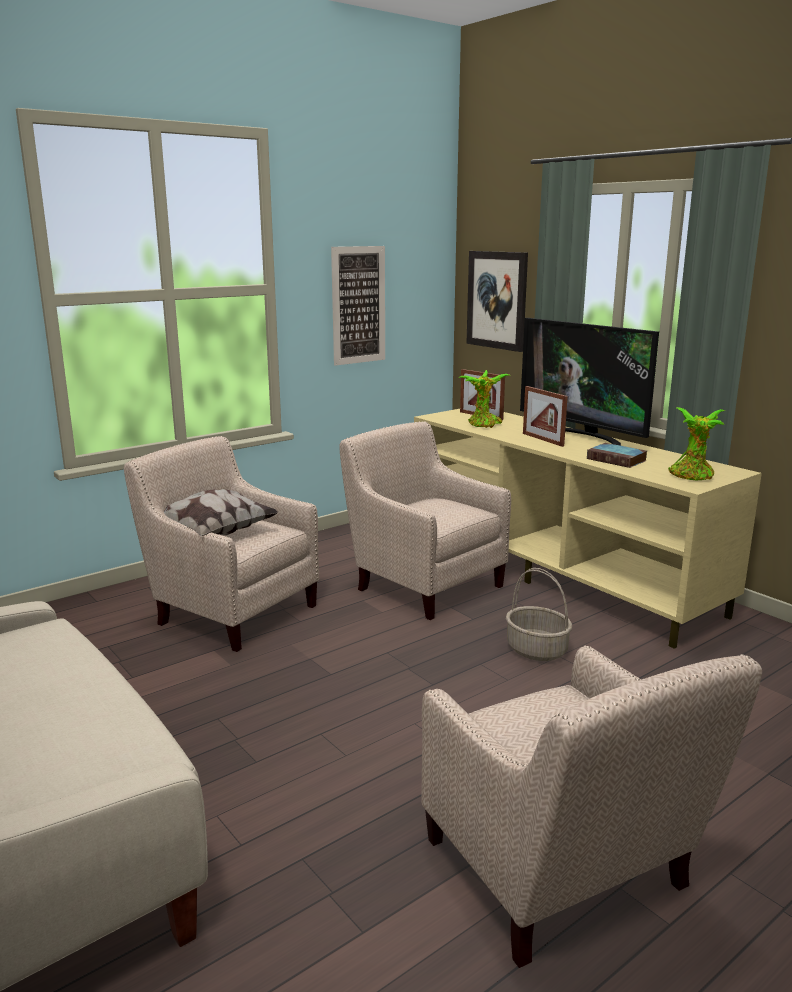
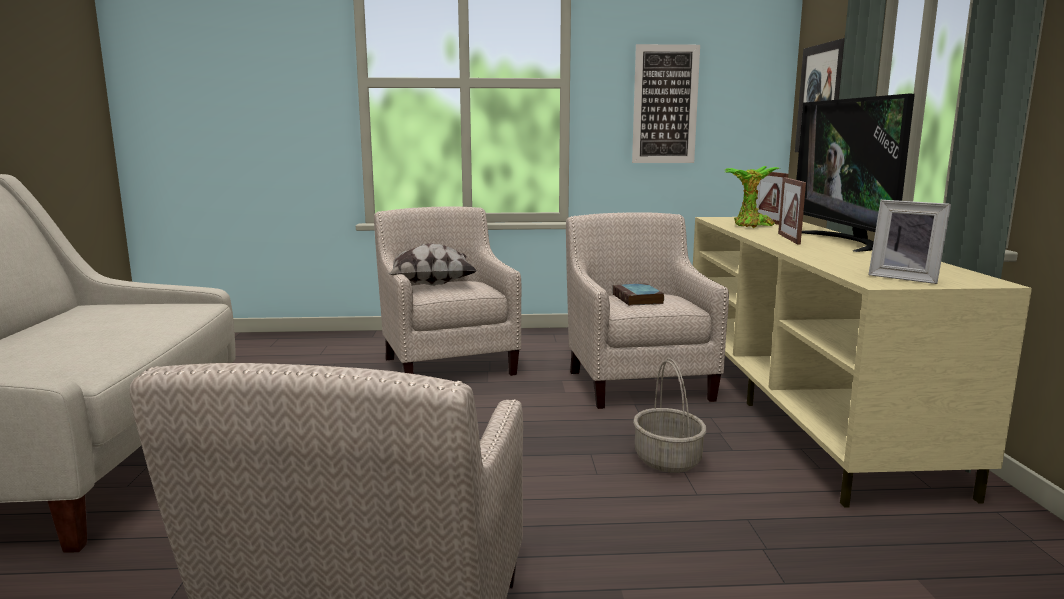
camera: 35 degrees right, 5 degrees down
book [587,443,647,468] -> book moved to [612,283,664,306]
potted plant [668,407,725,480] -> picture frame [868,200,951,284]

